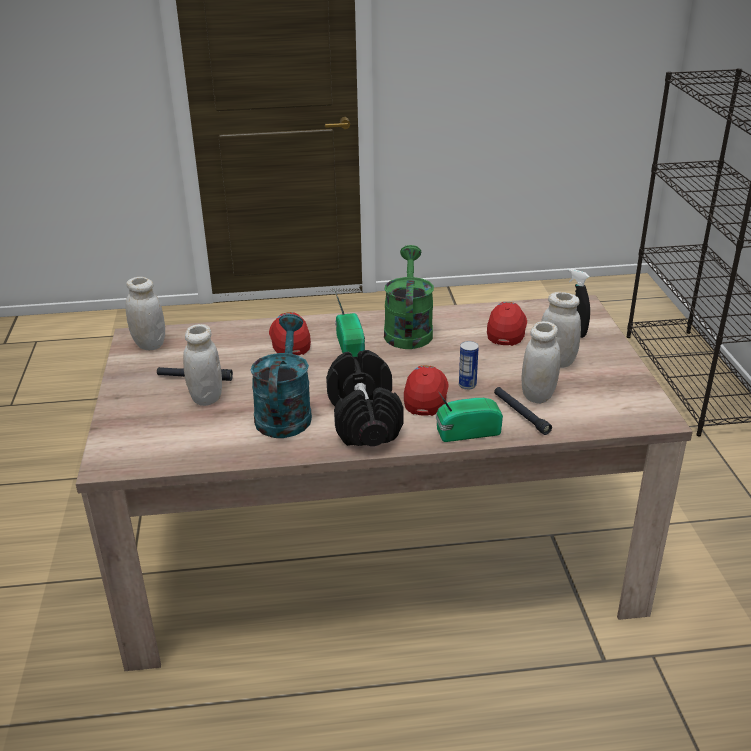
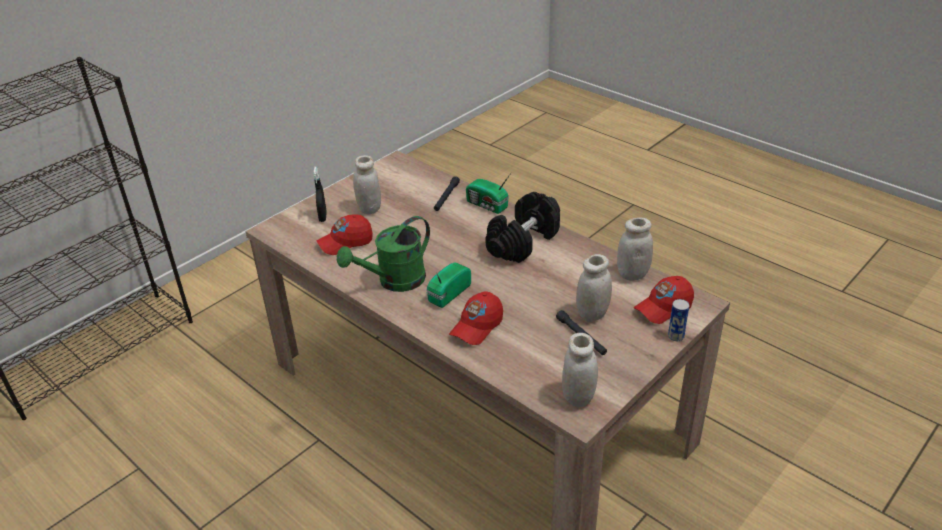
camera: 130 degrees left, 5 degrees up
turquoise watering can [251,314,312,438] -> none
red cap [404,365,449,416] -> red cap moved to [634,276,694,324]
can [459,341,479,390] -> can moved to [668,299,690,341]
white jar [521,321,560,404] -> white jar moved to [617,217,653,281]

